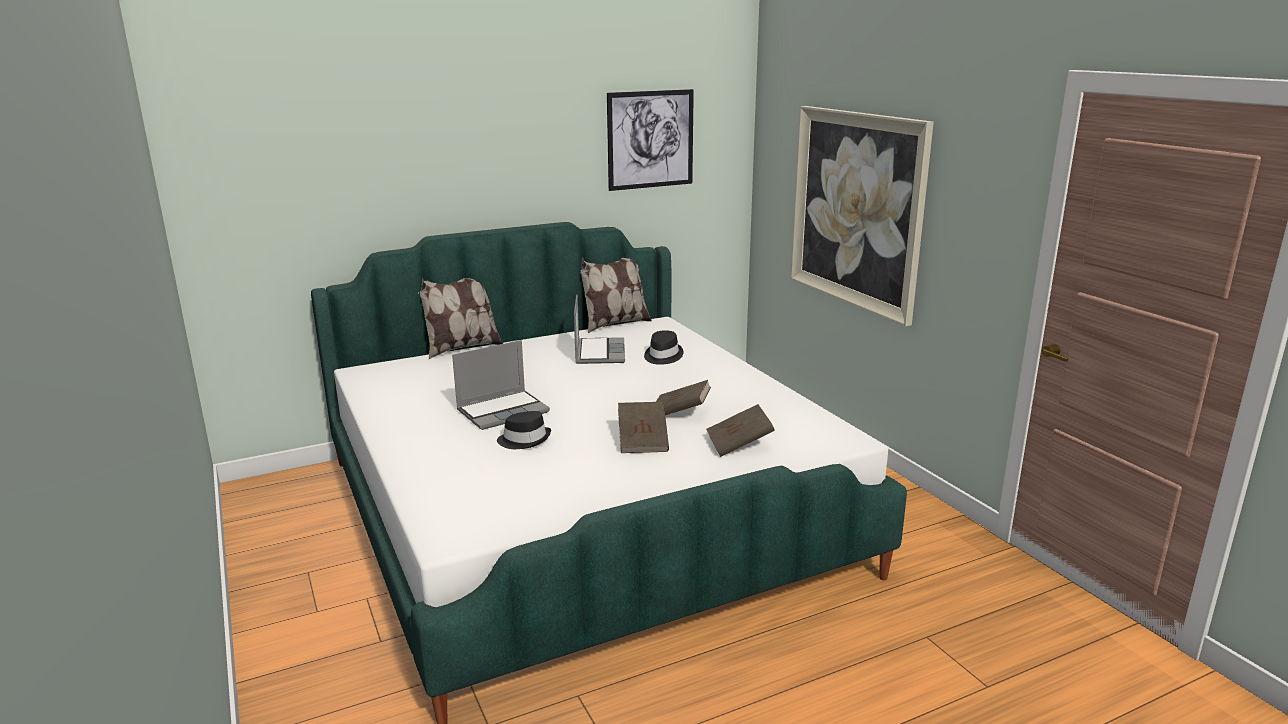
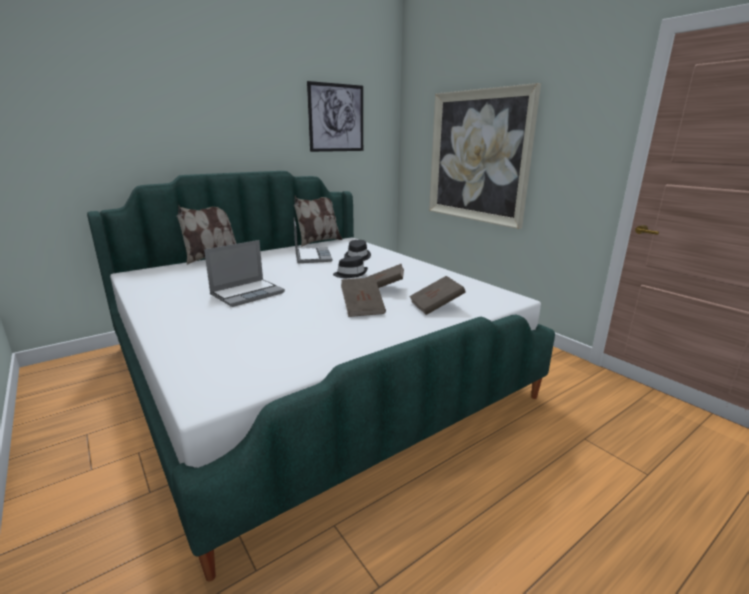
camera: 10 degrees left, 0 degrees up
black hat [497,411,551,449] -> black hat moved to [333,256,368,278]

